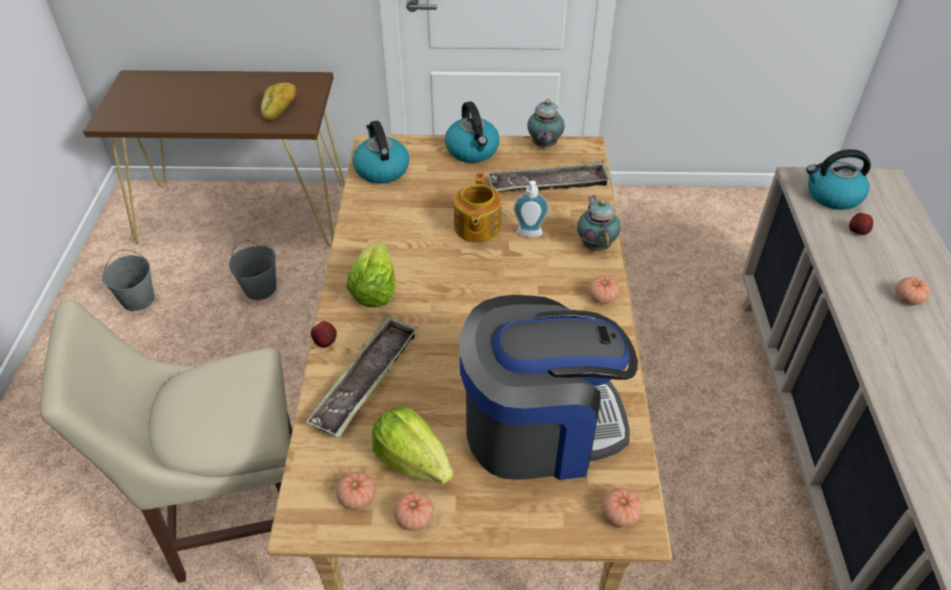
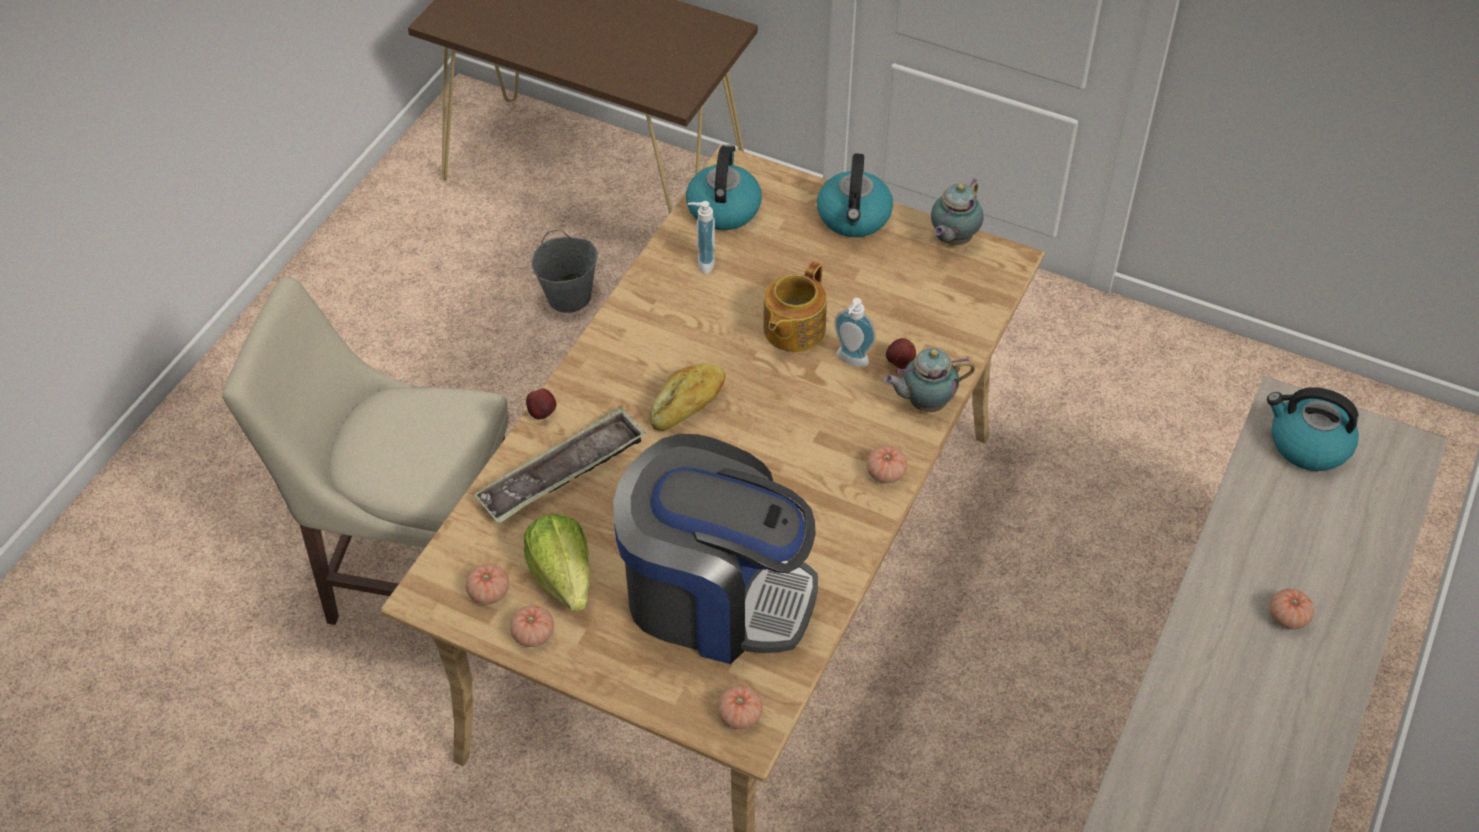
camera: 25 degrees right, 5 degrees up
grey bucket [102,250,155,311] -> none
bread [261,83,296,121] -> bread moved to [650,363,726,431]
lettuce [346,242,396,307] -> none
tray [487,160,611,192] -> none
teapot [577,195,620,251] -> teapot turned 120 degrees counterclockwise [884,348,975,412]
apple [849,213,873,235] -> apple moved to [886,338,916,369]
none -> soap dispenser [688,201,715,274]

